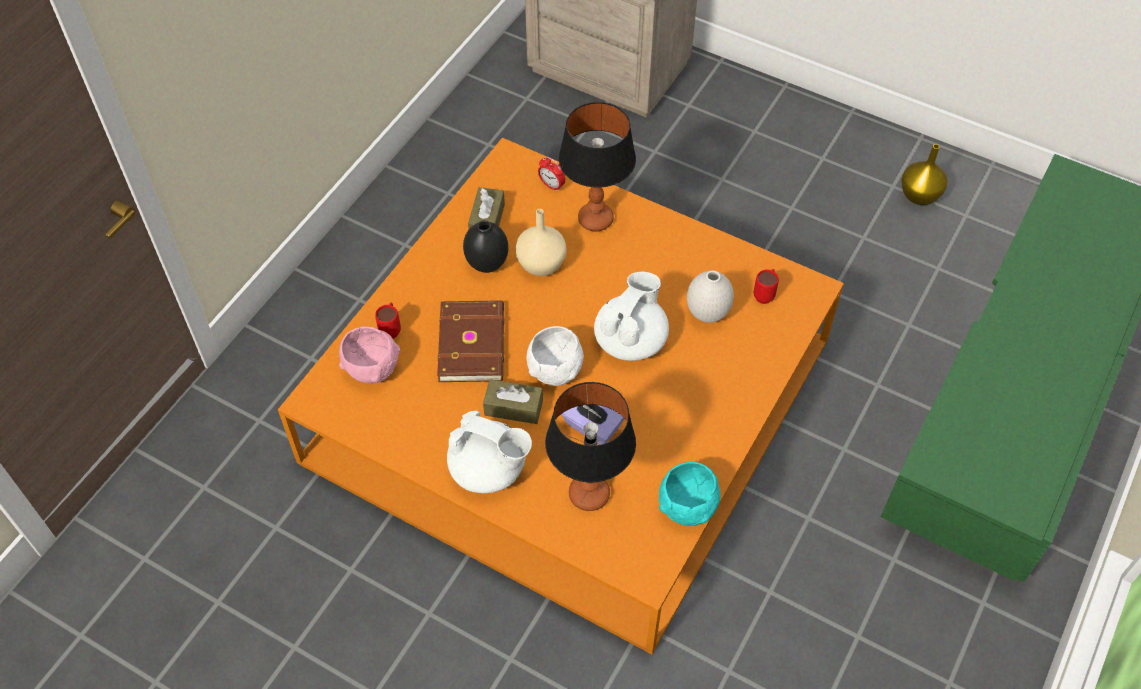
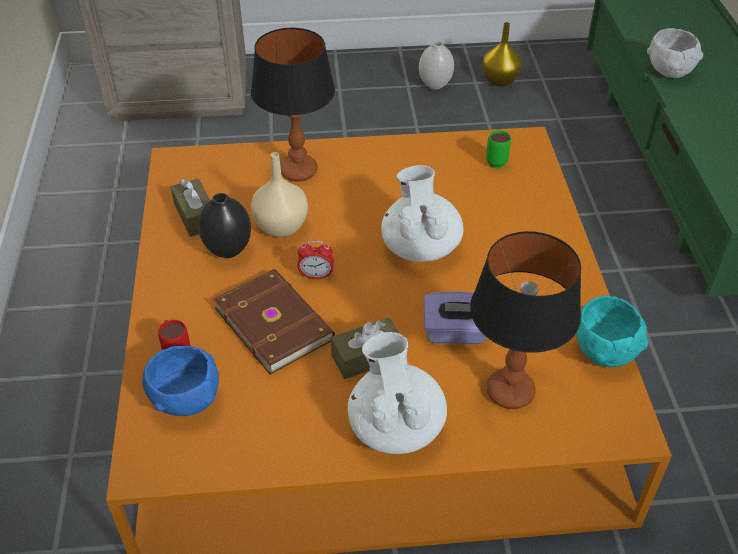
camera: 35 degrees left, 10 degrees down
pink bowl [339,326,400,384] -> blue bowl [142,346,219,416]
white teapot [447,411,532,493] -> white teapot turned 90 degrees counterclockwise [348,332,447,454]
white bowl [527,326,584,386] -> white bowl moved to [647,28,703,78]
alarm clock [538,157,565,192] -> alarm clock moved to [297,241,334,279]
white vase [687,270,734,323] -> white vase moved to [419,41,454,90]
red mug [754,269,779,304] -> green mug [486,130,511,169]

